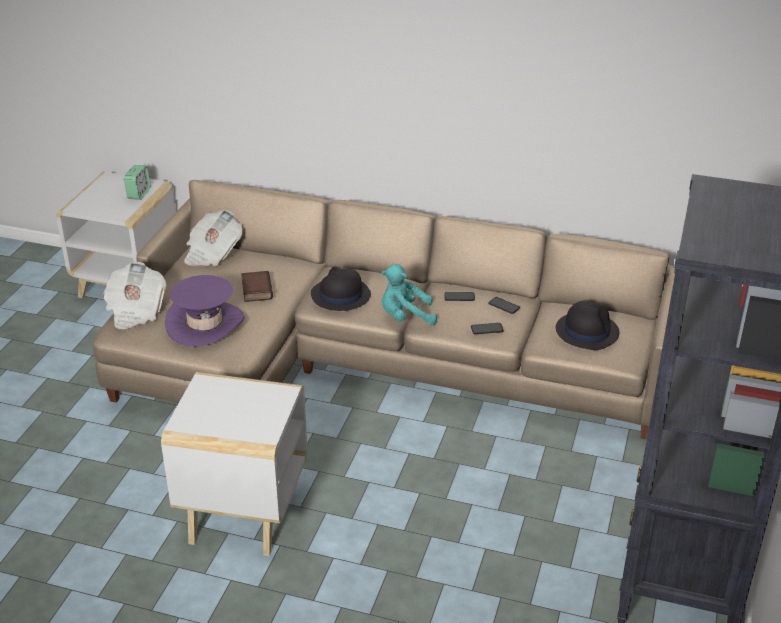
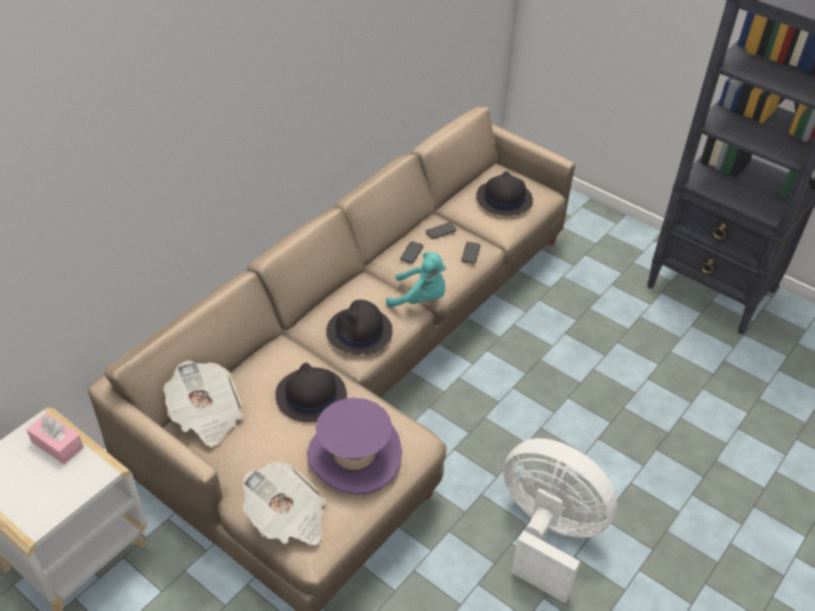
camera: 70 degrees left, 10 degrees up
alarm clock [124,165,151,200] -> pink tissue box [26,413,84,464]
white side table [161,372,307,556] -> white fan [503,438,617,603]
book [241,271,273,302] -> black hat [275,363,347,422]
turquoise plush toy [382,264,437,325] -> turquoise plush toy turned 90 degrees counterclockwise [386,252,446,308]

